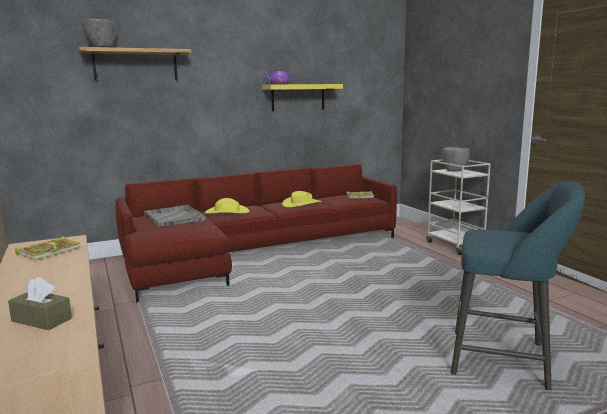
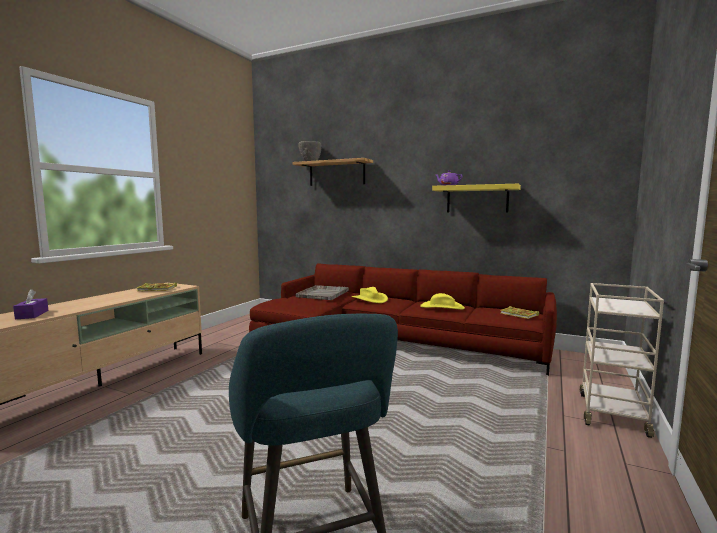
camera: 50 degrees right, 5 degrees down
brown tissue box [8,277,72,330] -> purple tissue box [13,289,49,319]
grey bowl [443,147,470,172] -> none

